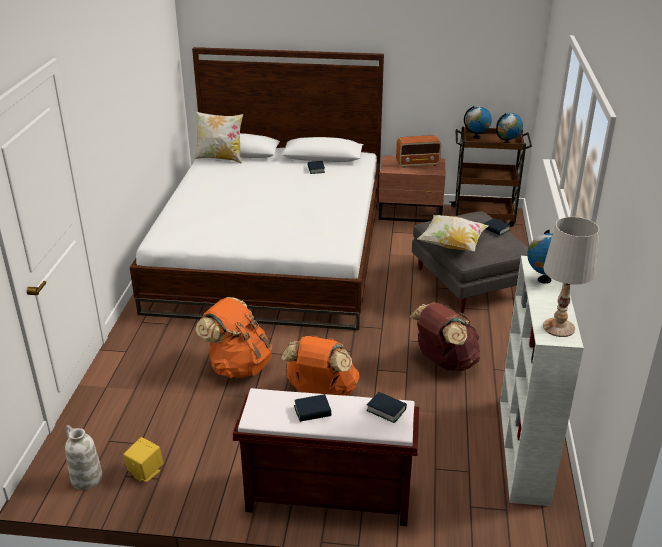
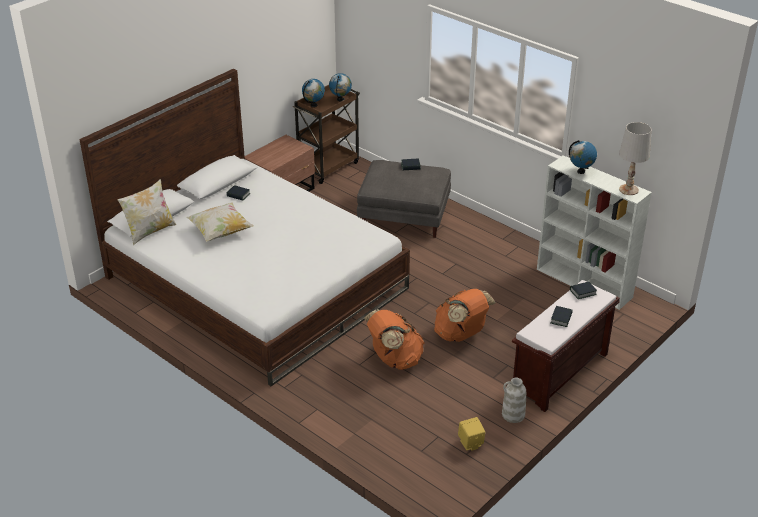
camera: 55 degrees left, 5 degrees up
white vase [65,425,103,490] -> white vase moved to [502,378,526,423]
radio [396,135,441,168] -> none
brown backpack [409,303,480,371] -> none
pillow [417,215,489,251] -> pillow moved to [186,202,254,242]

